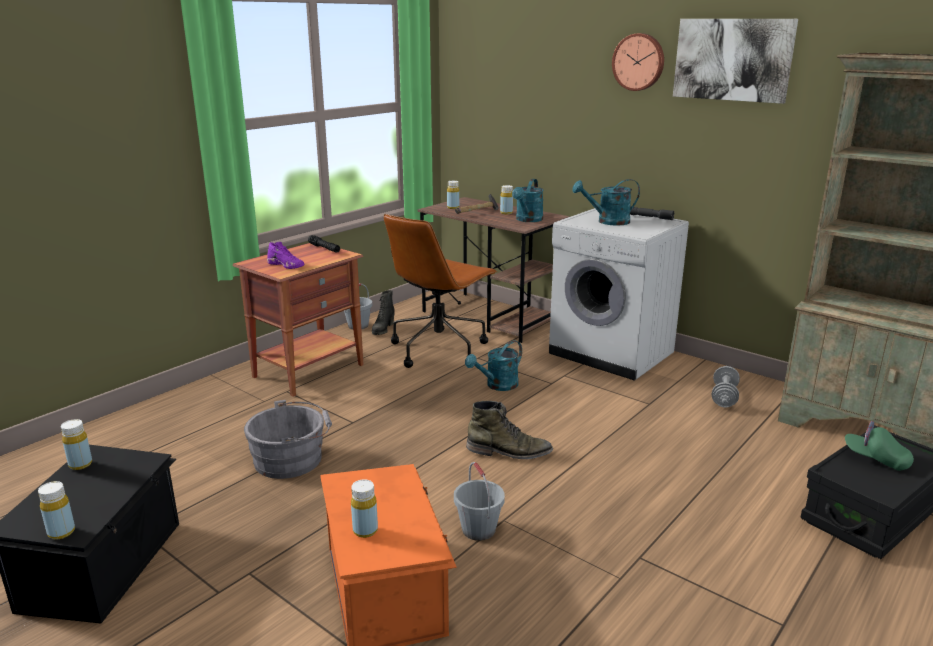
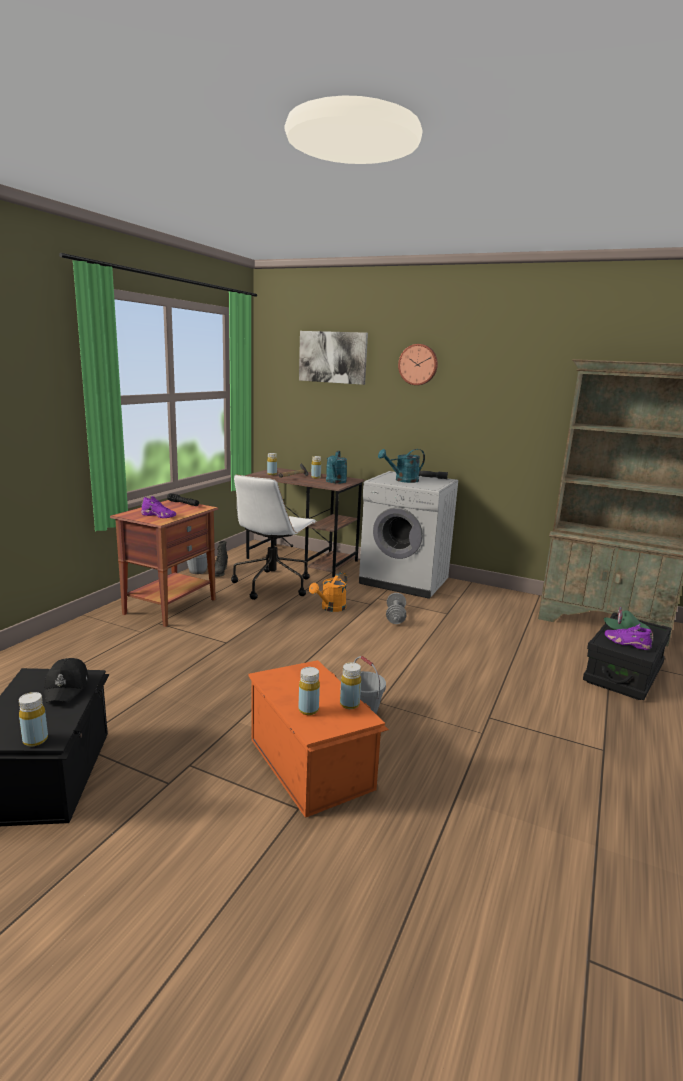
camera: 15 degrees left, 5 degrees down
yellow bottle [61,419,92,470] -> yellow bottle moved to [340,662,361,709]
grey bucket [244,400,332,479] -> none
brown office chair [384,214,497,368] -> white office chair [231,475,317,600]
turquoise watering can [465,340,522,391] -> orange watering can [309,572,347,612]
green boot [466,401,553,459] -> none
picture [673,19,798,104] -> picture moved to [299,331,368,385]
grey dumbbell [711,366,740,408] -> grey dumbbell moved to [386,593,406,624]
none -> black cap [45,658,89,703]
none -> purple shoe [605,624,653,650]

